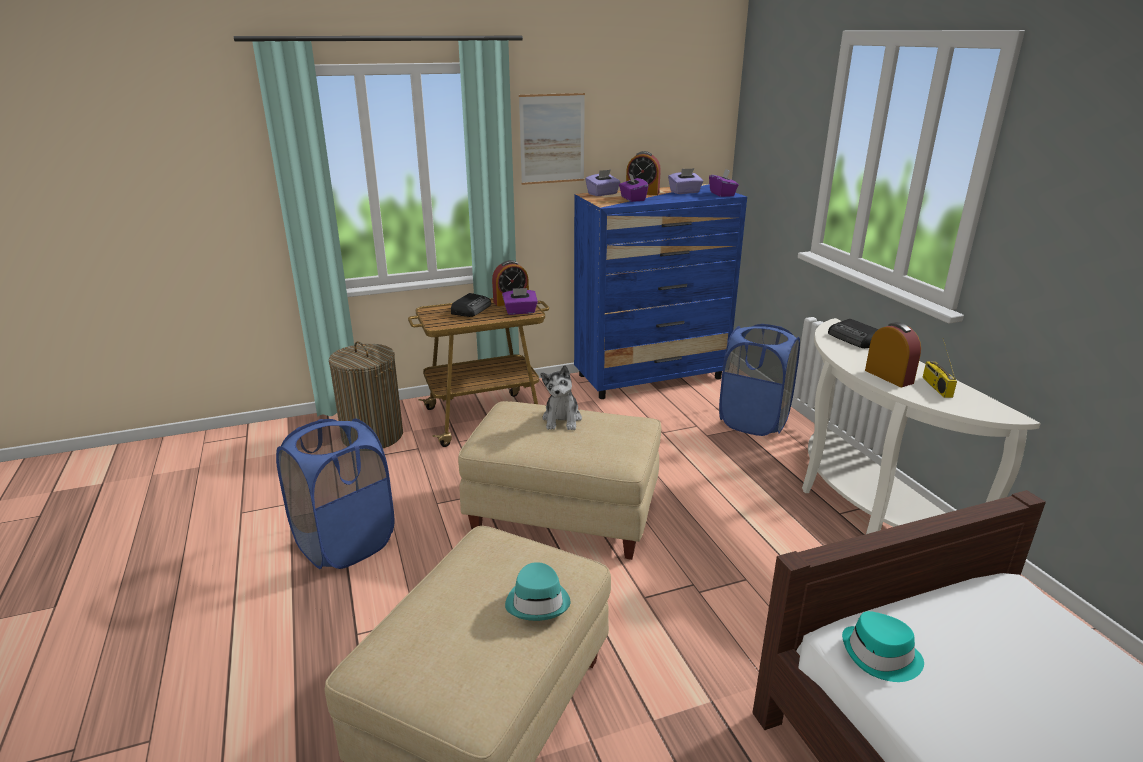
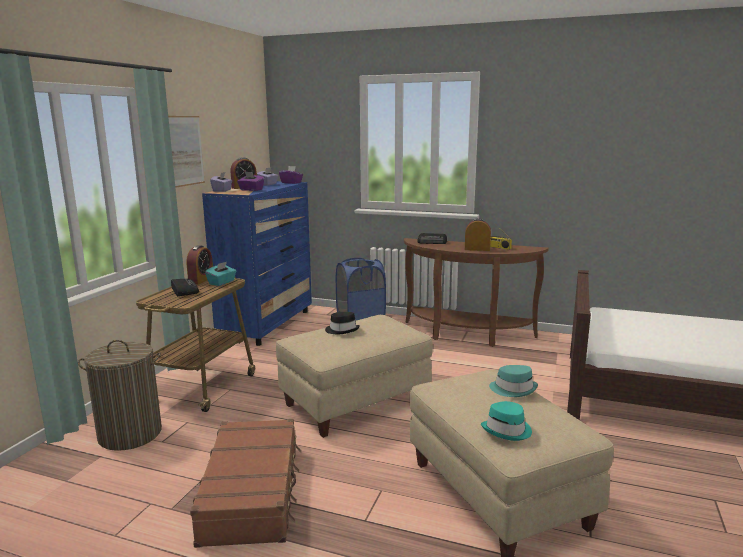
camera: 50 degrees left, 10 degrees down
blue laundry basket [276,419,394,569] -> brown suitcase [190,419,301,548]
purple tissue box [502,288,538,315] -> turquoise tissue box [205,262,236,286]
plush toy [540,365,582,430] -> black hat [325,312,360,334]
white console table [802,318,1041,534] -> brown console table [404,238,549,347]
turquoise hat [842,611,924,682] -> turquoise hat moved to [481,401,532,441]

